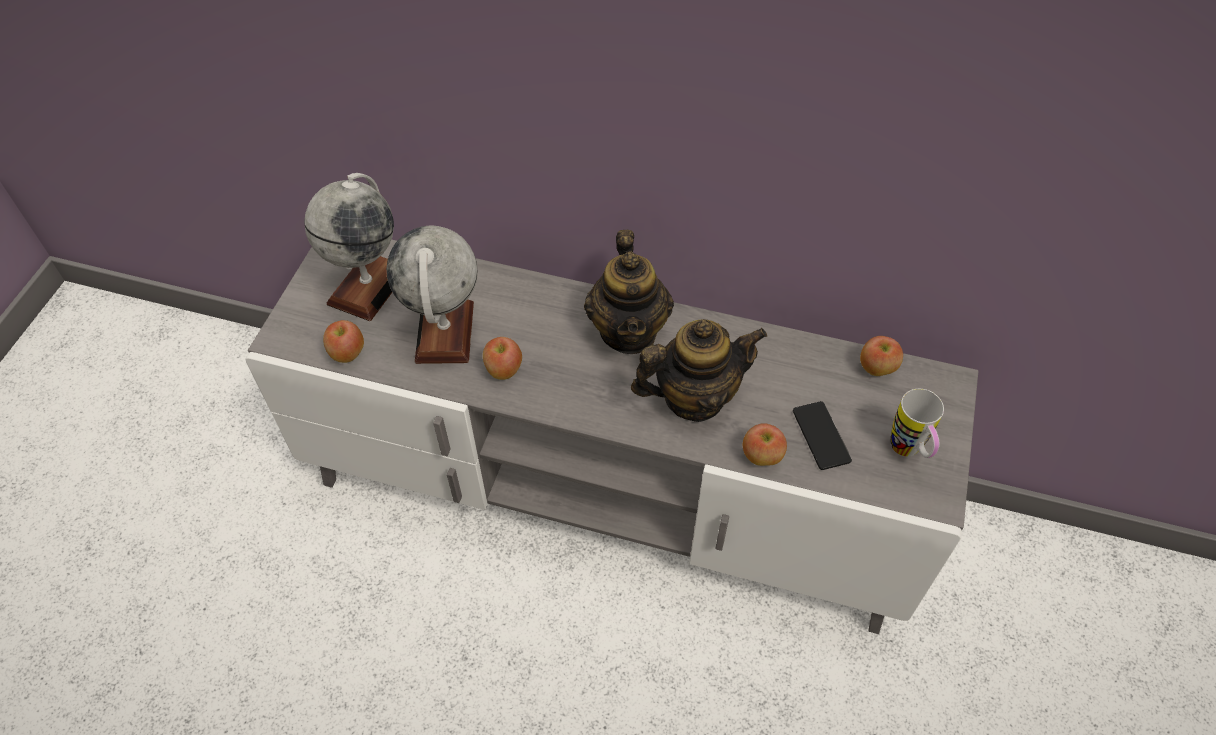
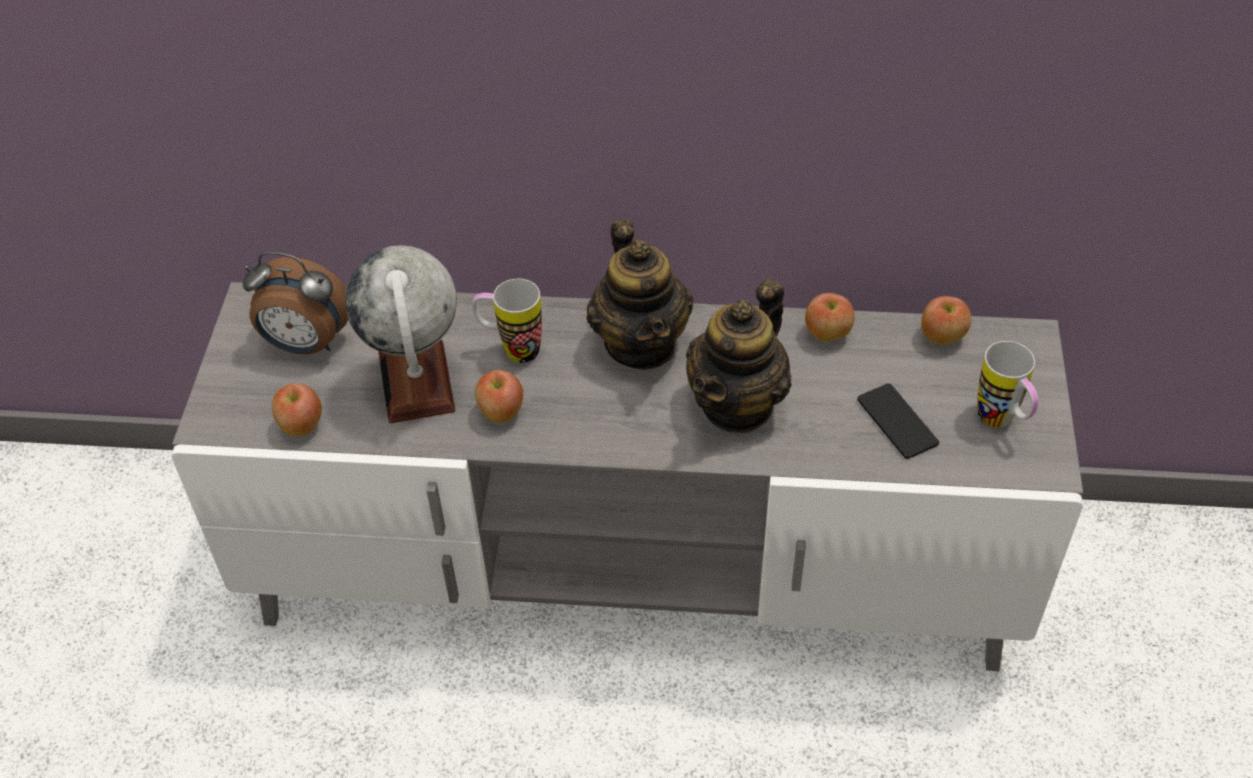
camera: 10 degrees left, 5 degrees down
globe [304,173,394,321] -> alarm clock [243,252,348,354]
teapot [631,319,767,422] -> teapot turned 150 degrees clockwise [686,279,792,433]
apple [743,423,787,466] -> apple moved to [805,293,855,342]
none -> mug [472,279,542,363]

